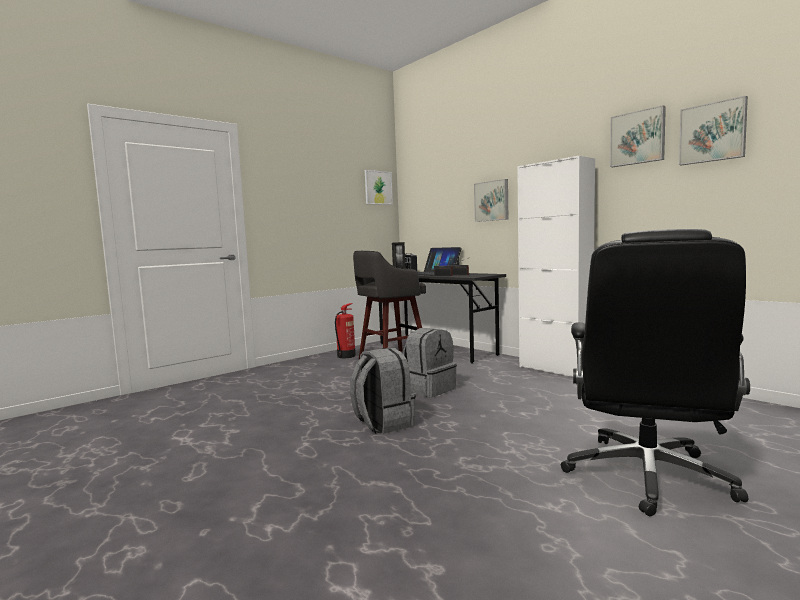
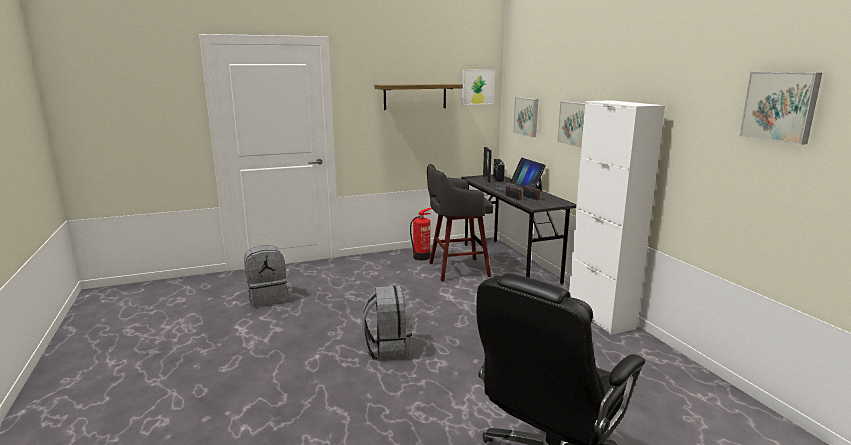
camera: 20 degrees right, 10 degrees up
grey backpack [403,328,457,397] -> grey backpack moved to [244,245,288,307]
picture [610,105,666,167] -> picture moved to [513,97,538,137]
none -> shelf [374,84,463,110]

